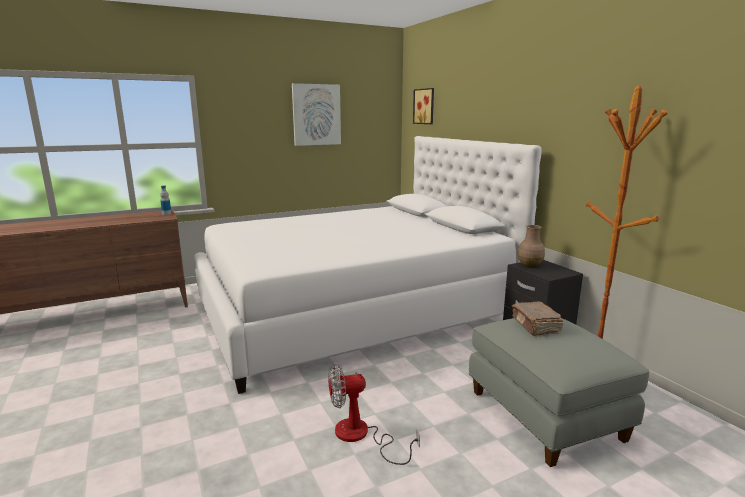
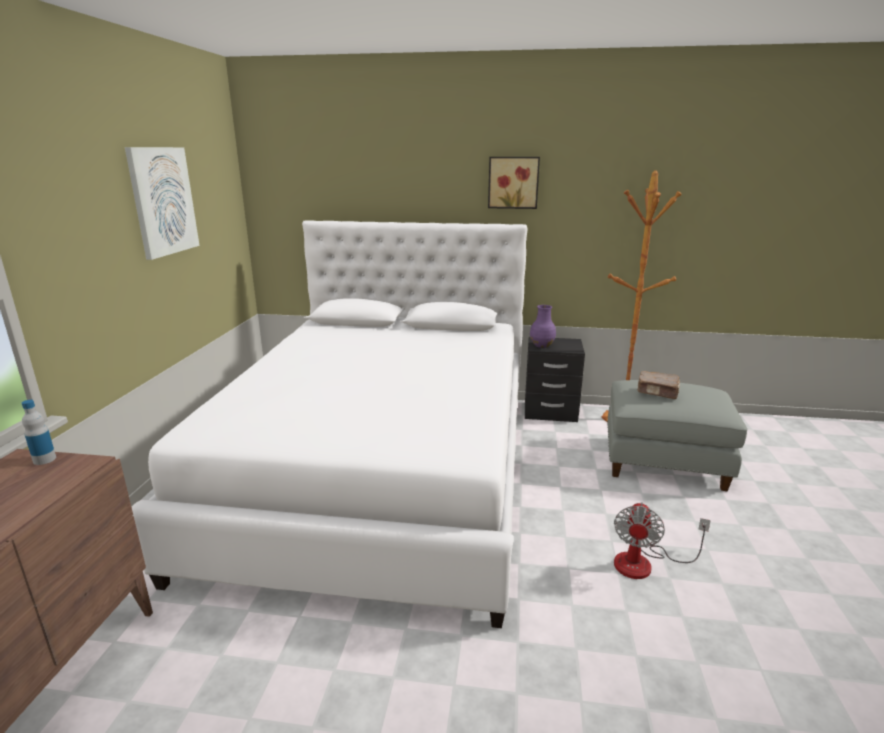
camera: 55 degrees left, 5 degrees up
picture [413,88,434,124] -> picture moved to [488,157,540,209]
brown vase [517,225,545,268] -> purple vase [530,305,556,348]

